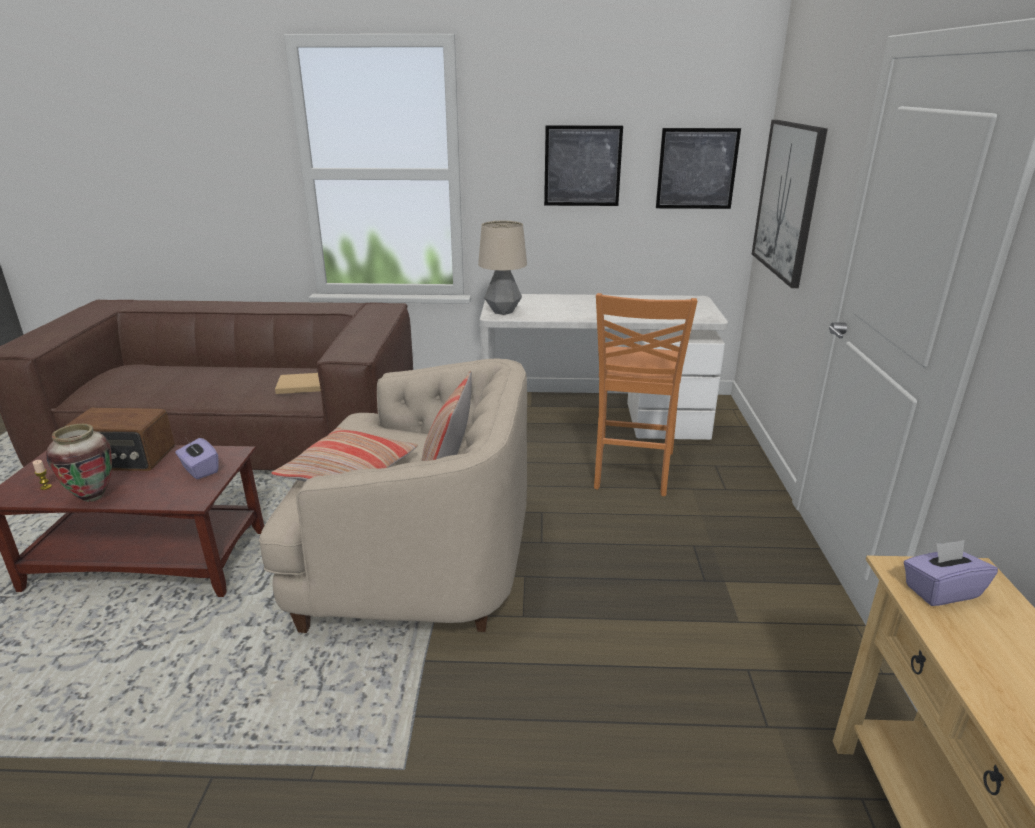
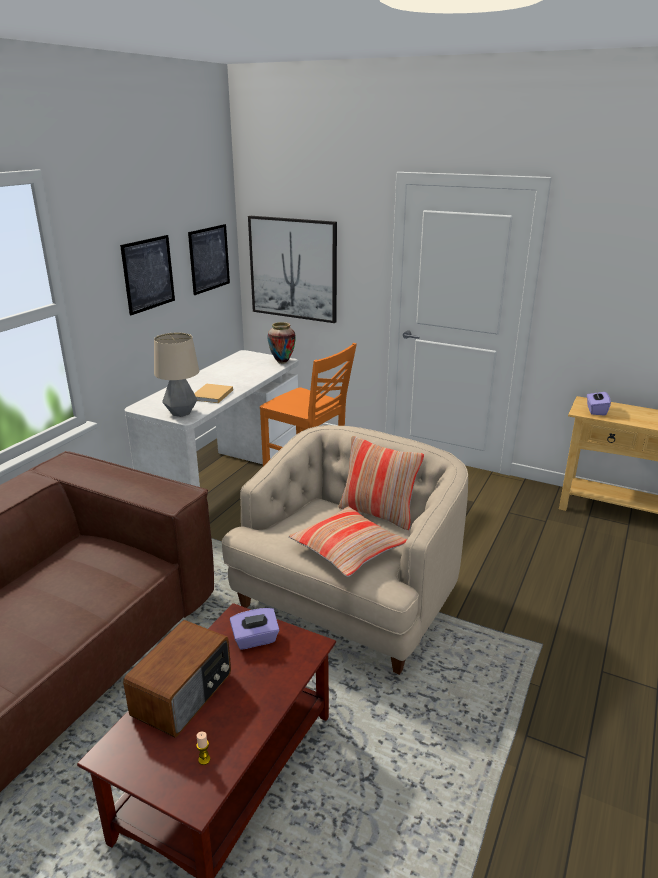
camera: 65 degrees left, 0 degrees up
vase [46,424,112,502] -> vase moved to [267,322,296,364]
beige book [275,373,321,394] -> beige book moved to [194,384,233,403]

